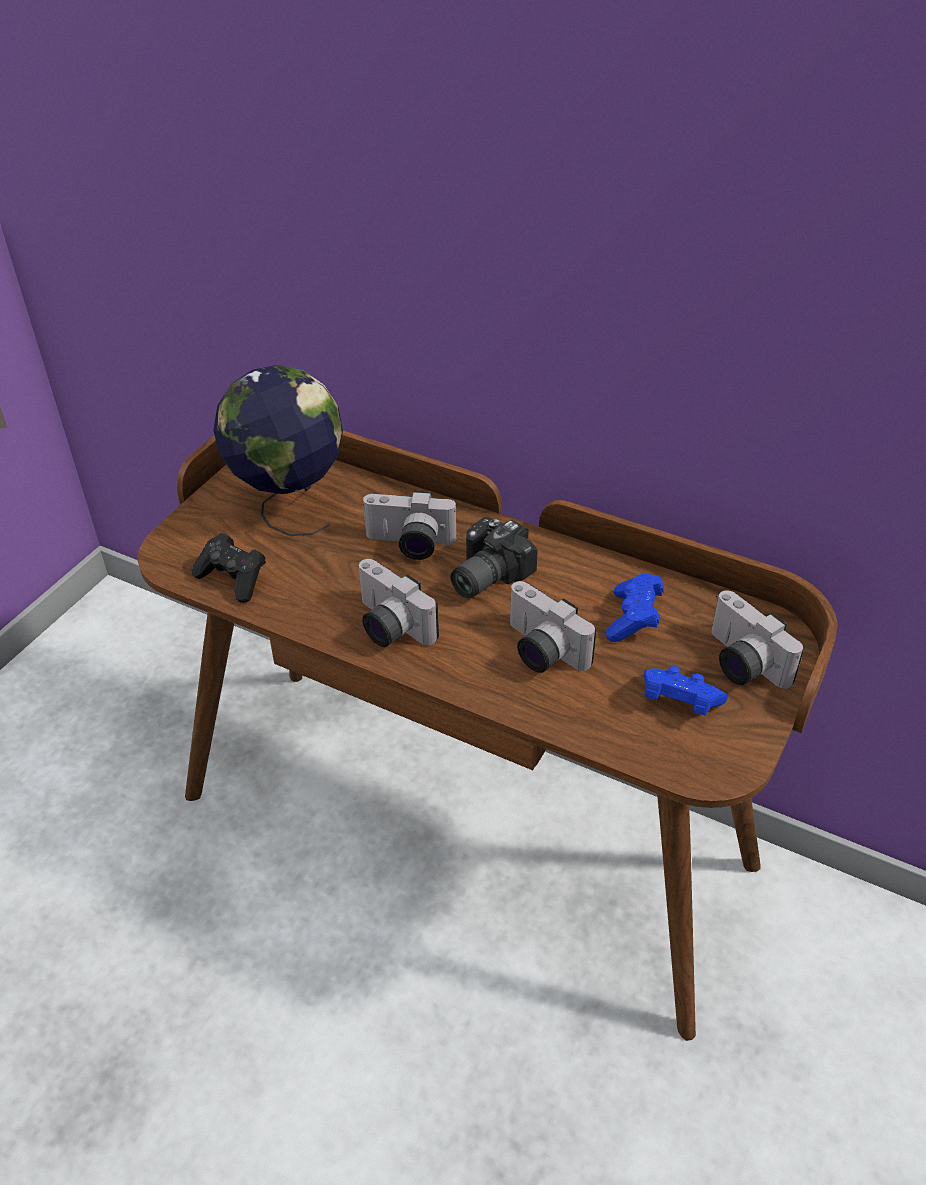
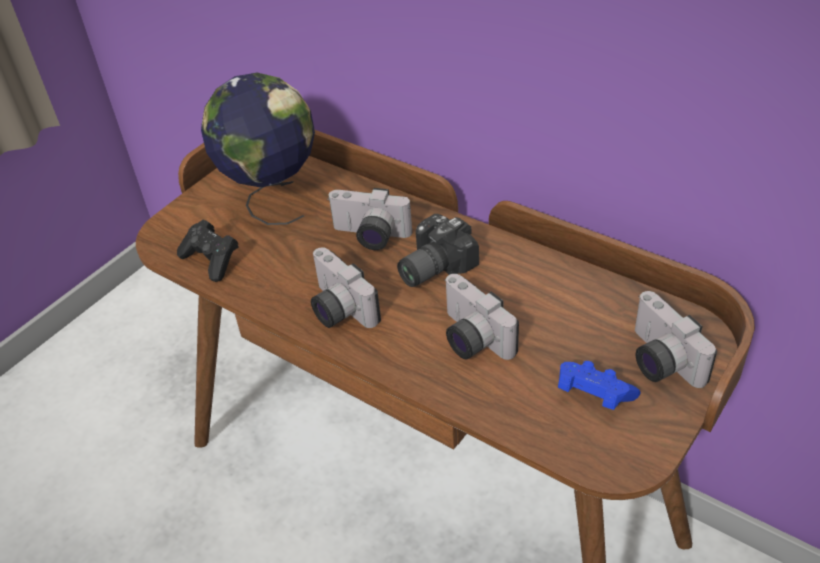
camera: 10 degrees right, 0 degrees up
blue game controller [606,574,664,642] -> none

